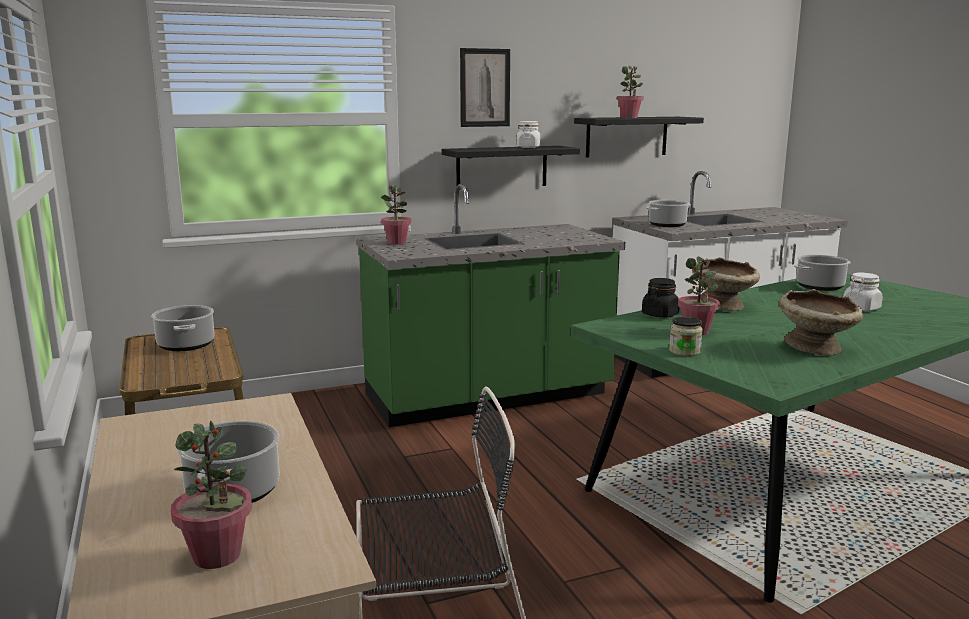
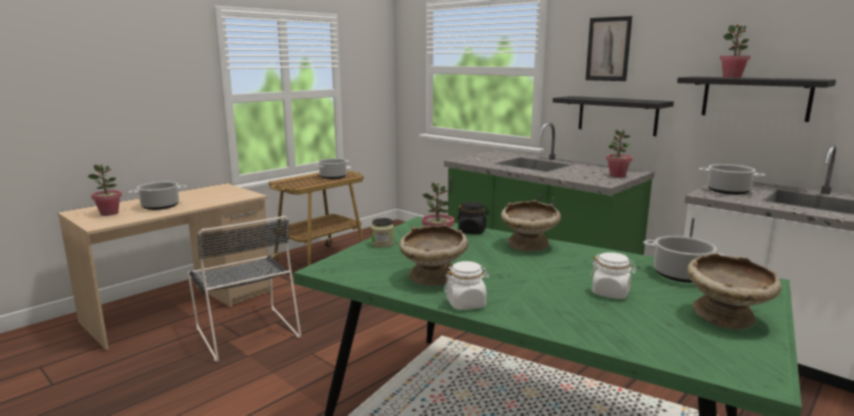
camera: 65 degrees right, 0 degrees up
potted plant [381,185,411,244] -> potted plant moved to [606,129,632,177]
white jar [517,121,540,148] -> white jar moved to [444,261,490,310]
none -> beige bowl [687,252,782,329]

